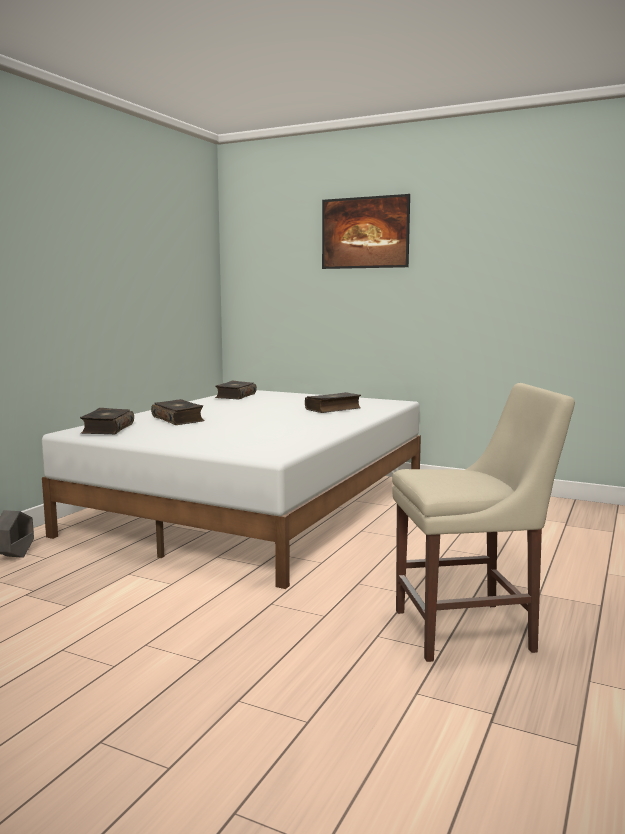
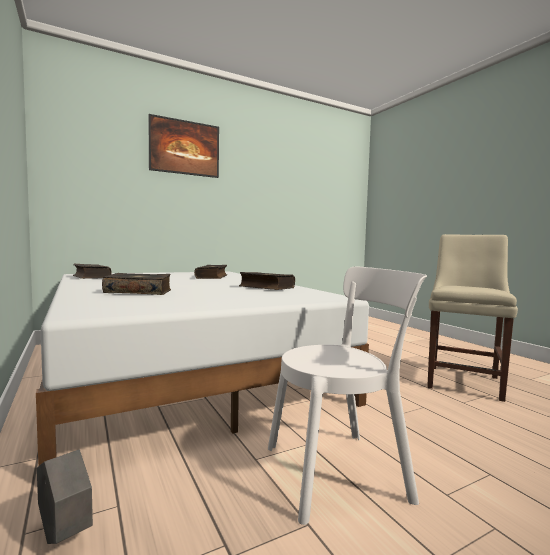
camera: 55 degrees left, 5 degrees down
book [80,408,134,434] -> book moved to [239,272,295,290]
none -> white chair [268,267,427,525]

